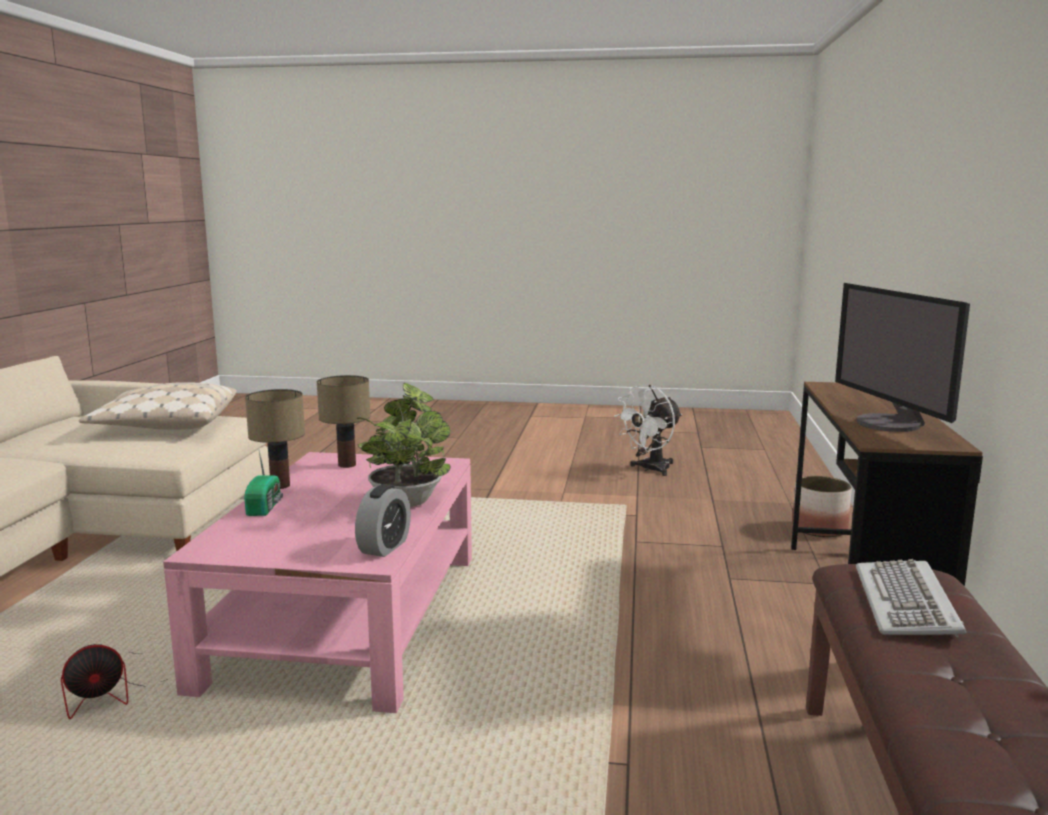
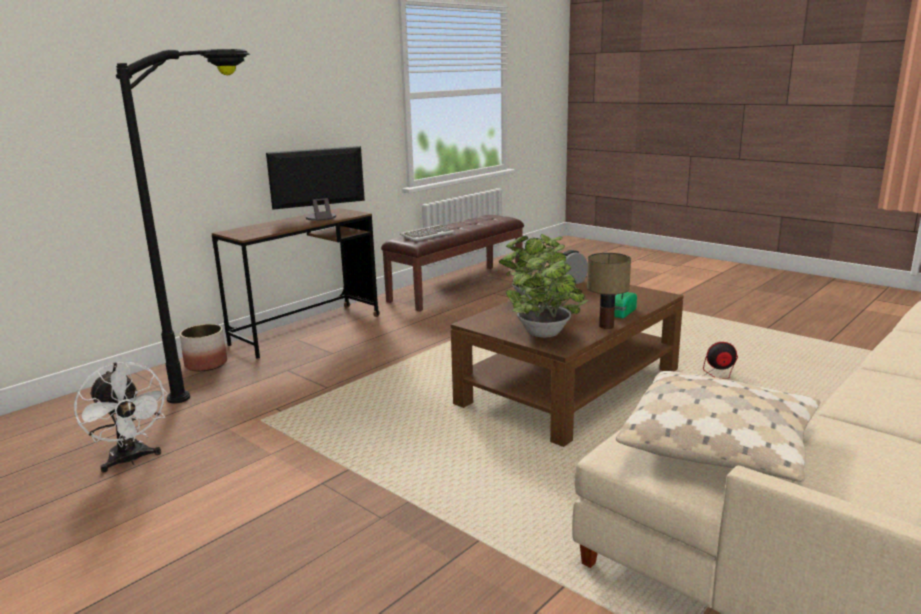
camera: 145 degrees left, 5 degrees up
pink coffee table [163,452,472,713] -> brown coffee table [451,276,683,447]
table lamp [317,375,370,468] -> potted plant [506,257,588,338]
white fan [614,385,682,476] -> white fan turned 60 degrees clockwise [74,362,168,472]
monitor [835,283,970,432] -> monitor turned 135 degrees counterclockwise [266,146,365,221]
none -> black floor lamp [116,49,250,404]

